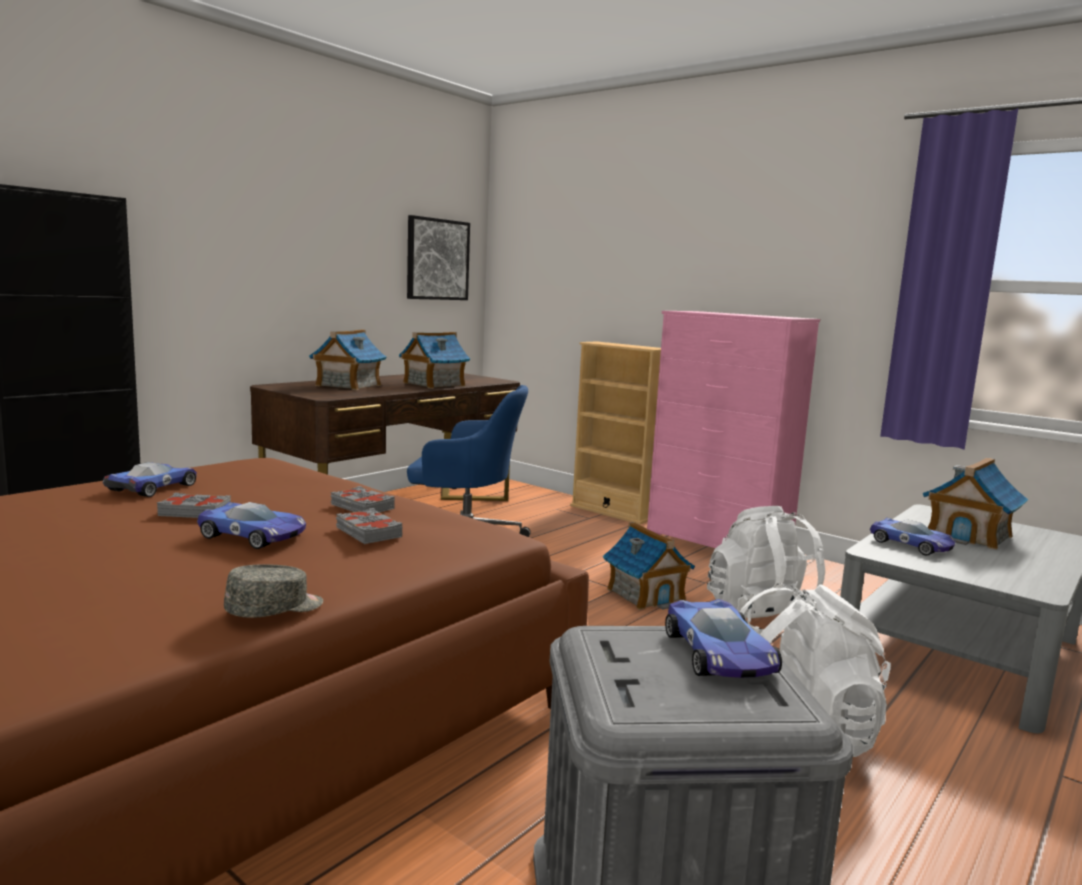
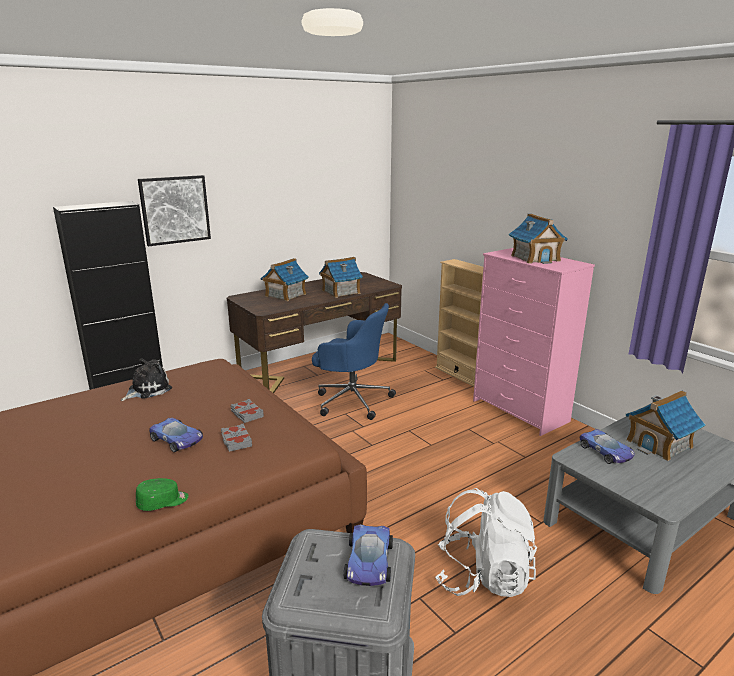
camera: 15 degrees right, 10 degrees up
toy car [103,462,197,497] -> plush toy [121,358,172,401]
grey book [157,493,231,518] -> none
grey cap [224,564,323,618] -> green cap [136,478,189,511]
picture [407,215,470,300] -> picture moved to [138,175,211,246]
toy house [603,522,695,610] -> toy house moved to [509,214,568,264]
white backpack [707,506,825,634] -> none

